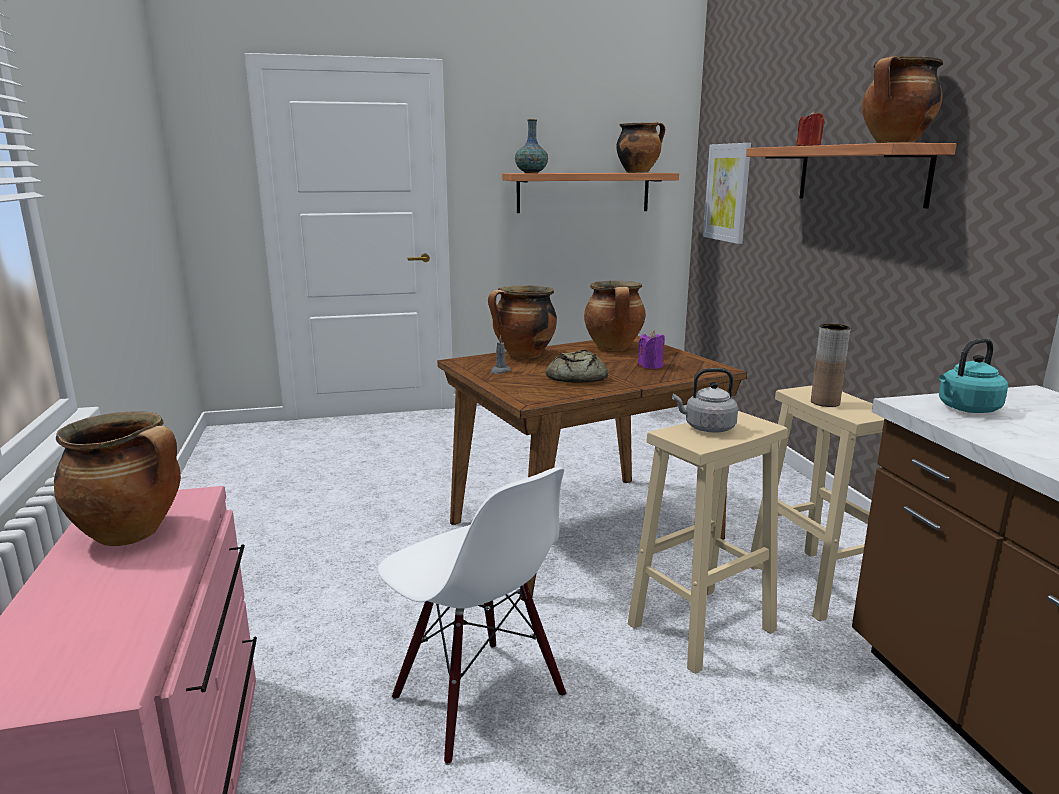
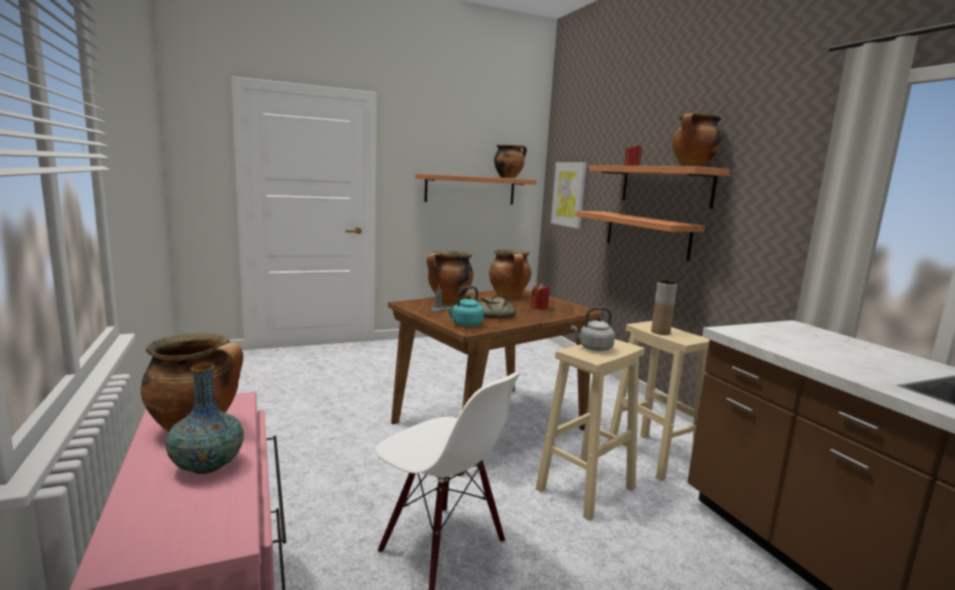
camera: 10 degrees left, 5 degrees down
vase [515,119,548,173] -> vase moved to [165,363,244,474]
purple candle [638,330,665,369] -> red candle [531,283,550,310]
turquoise kettle [939,338,1008,413] -> turquoise kettle moved to [445,286,484,327]
none -> shelf [575,211,705,261]

